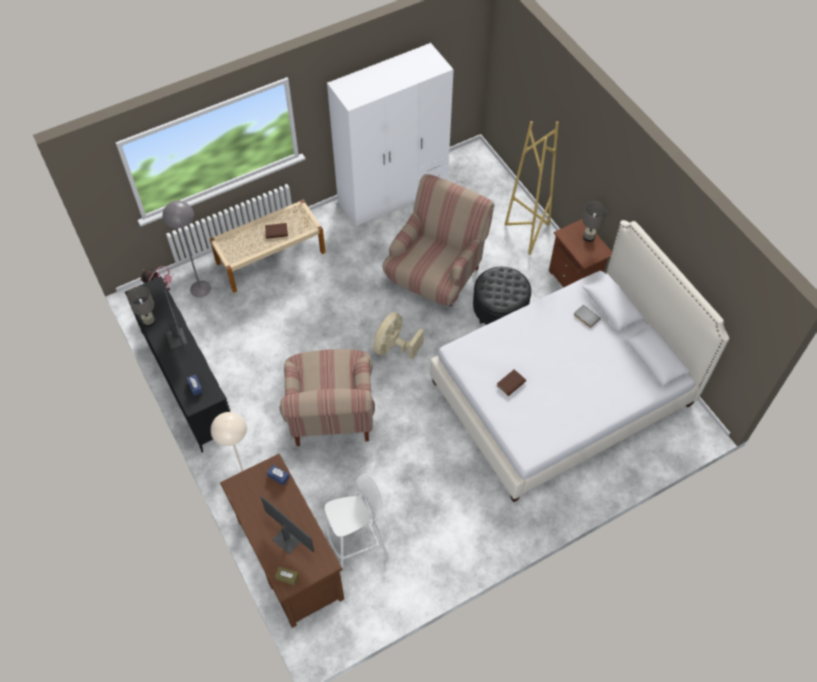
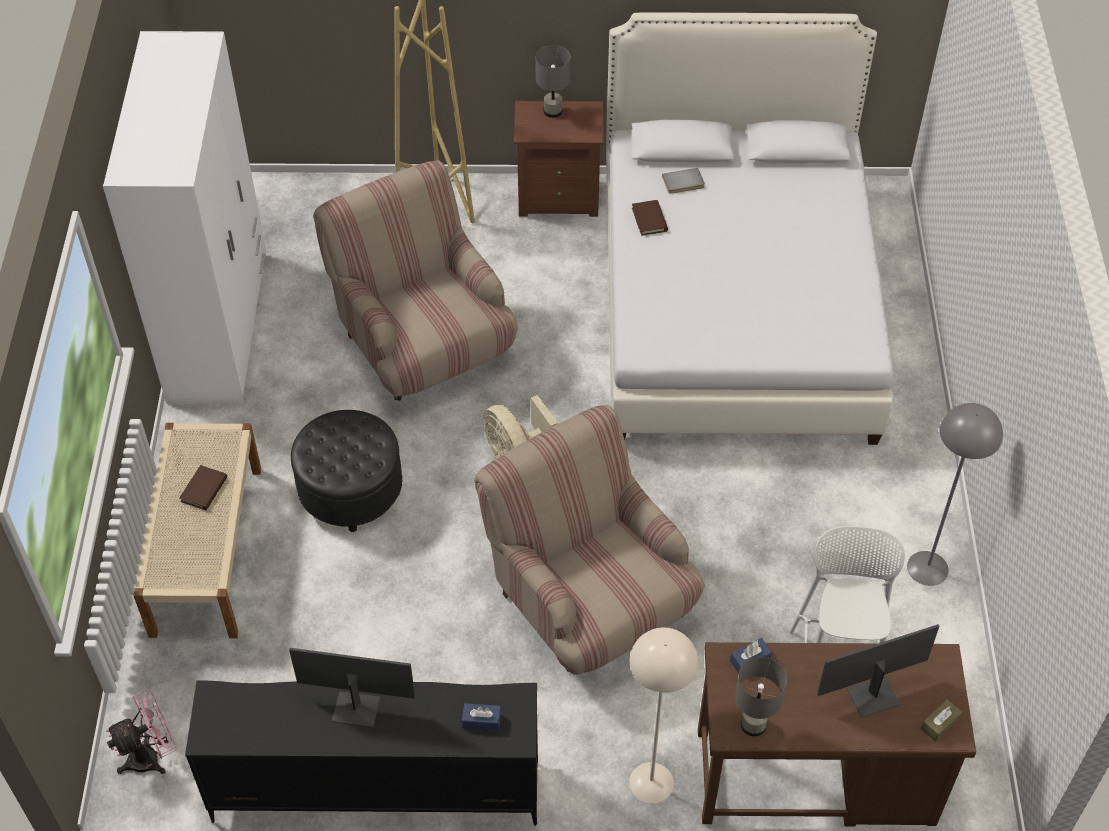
camera: 60 degrees left, 5 degrees down
grey table lamp [127,286,155,326] -> grey table lamp moved to [735,657,787,736]
grey floor lamp [162,201,211,298] -> grey floor lamp moved to [907,403,1003,586]
beige armchair [280,349,375,446] -> beige armchair turned 150 degrees counterclockwise [474,405,705,675]
black ottoman [473,267,531,325] -> black ottoman moved to [291,410,403,532]
brown book [497,369,526,396] -> brown book moved to [632,200,668,236]

